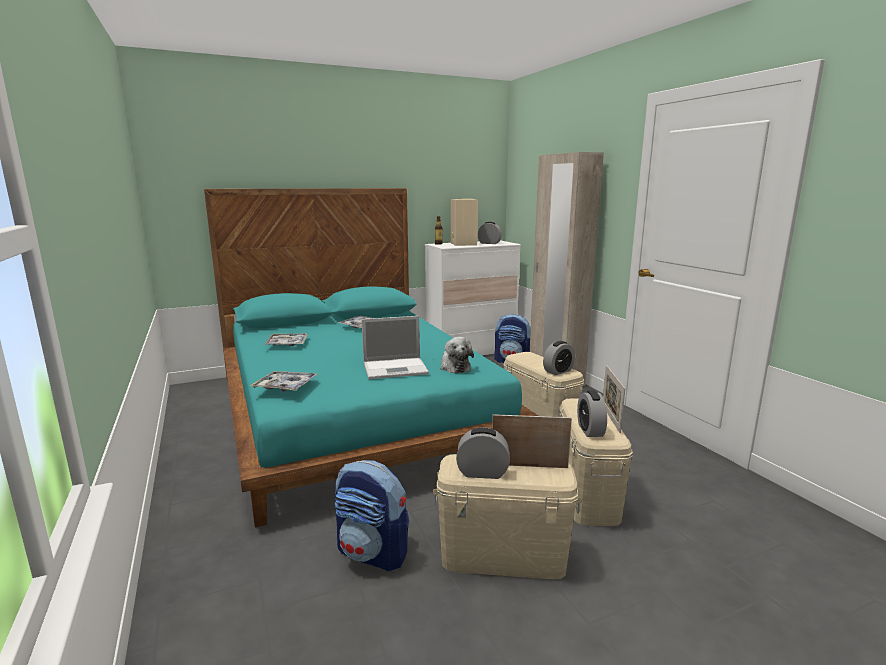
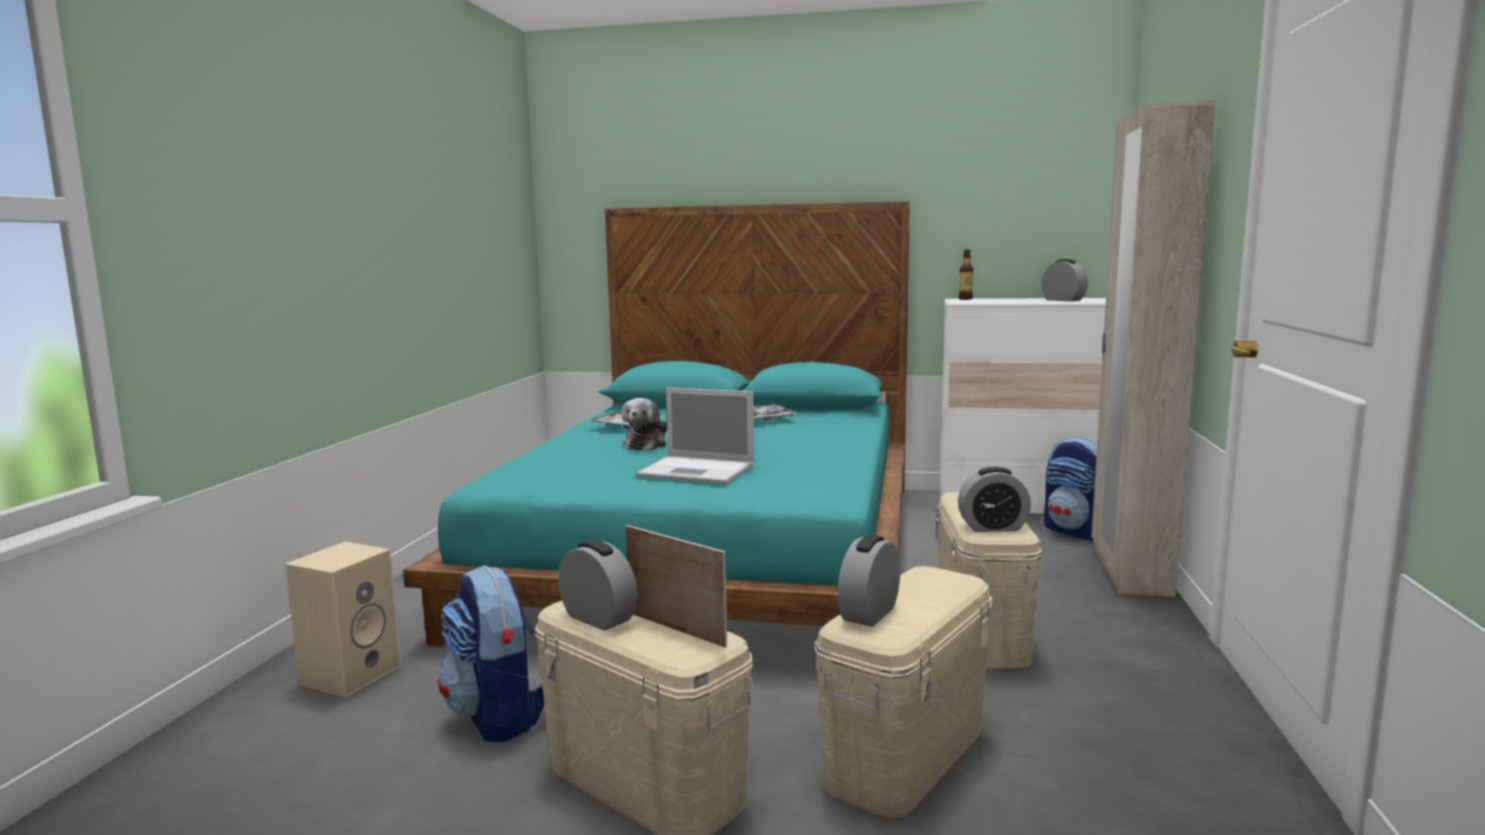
camera: 35 degrees right, 5 degrees down
tray [250,371,318,392] -> none
plush toy [440,337,474,373] -> plush toy moved to [622,398,667,451]
beige speaker [451,199,478,246] -> beige speaker moved to [285,542,401,698]
picture frame [603,365,625,433] -> none

